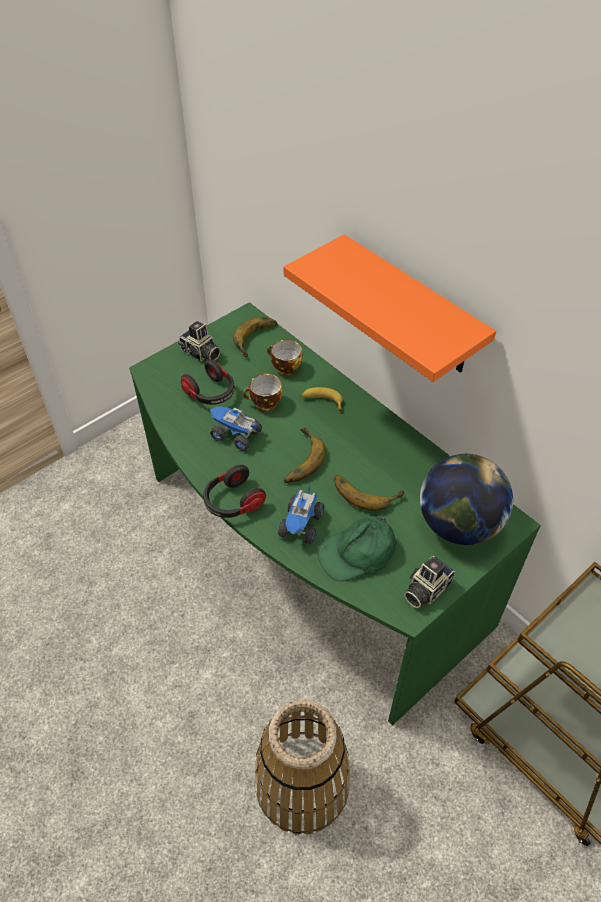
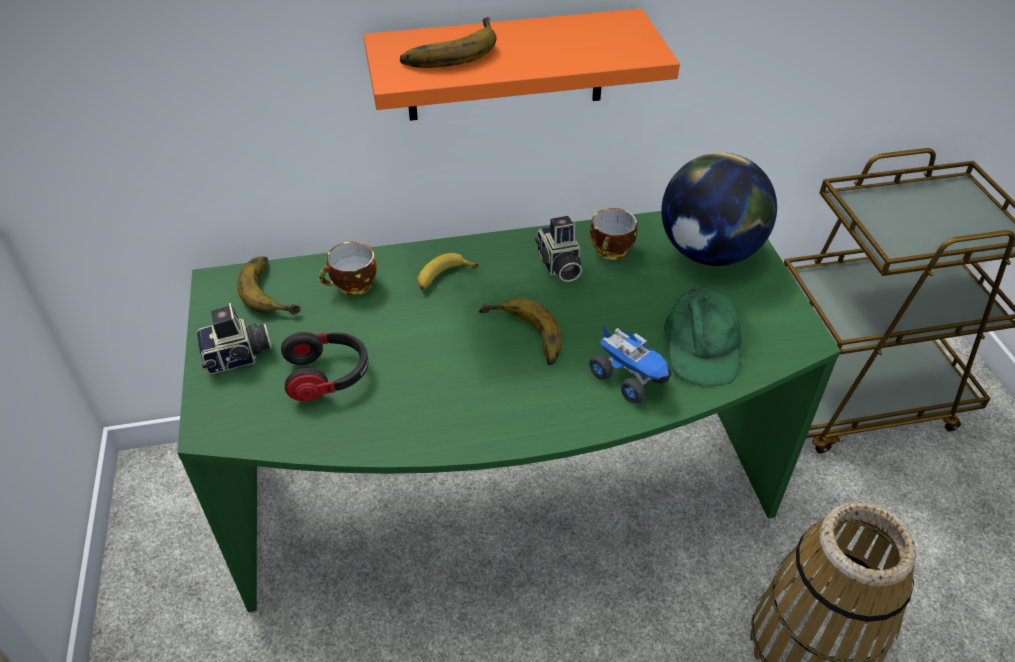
camera: 60 degrees left, 5 degrees down
headphones [203,465,266,518] -> none
toy truck [210,407,262,451] -> none
cup [242,374,282,411] -> cup moved to [590,208,637,260]
banana [334,475,405,511] -> banana moved to [400,17,496,68]
camera [404,556,455,608] -> camera moved to [535,216,582,282]

